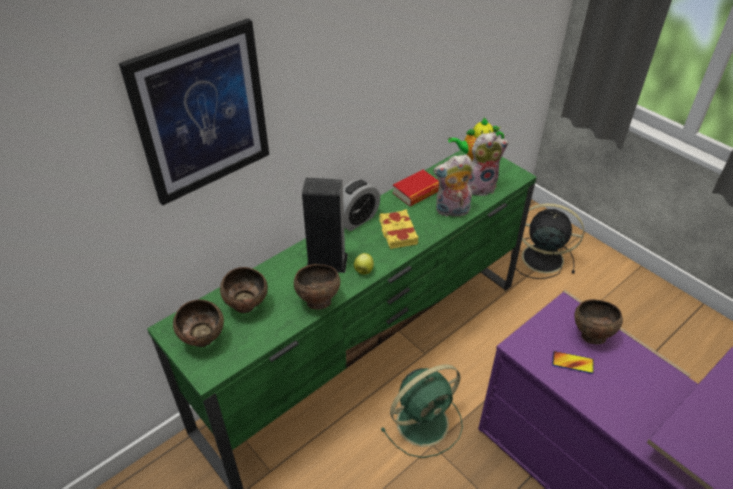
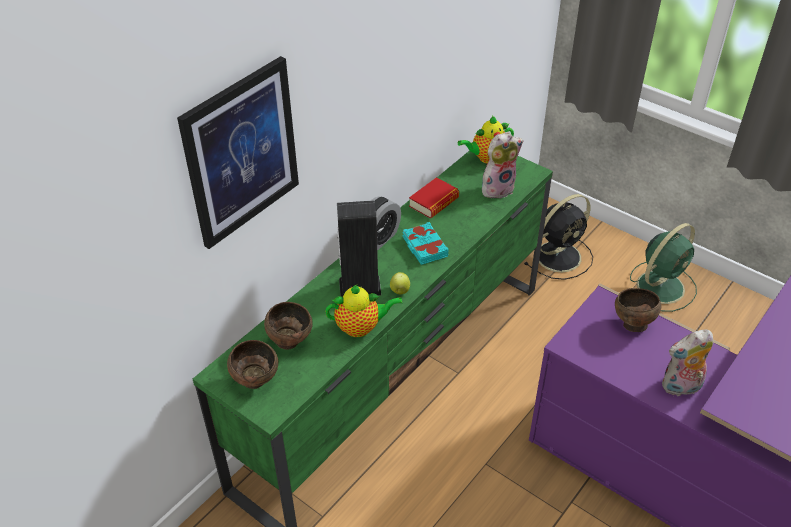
camera: 10 degrees left, 0 degrees up
brown bowl [294,264,340,310] -> teapot [325,285,402,337]
yellow book [379,209,418,249] -> turquoise book [403,222,449,265]
green fan [381,364,463,458] -> green fan moved to [630,223,697,312]
plush toy [433,154,474,217] -> plush toy moved to [662,329,713,397]
black fan [511,203,584,279] -> black fan turned 135 degrees clockwise [525,194,593,280]
phone [552,351,594,374] -> none

